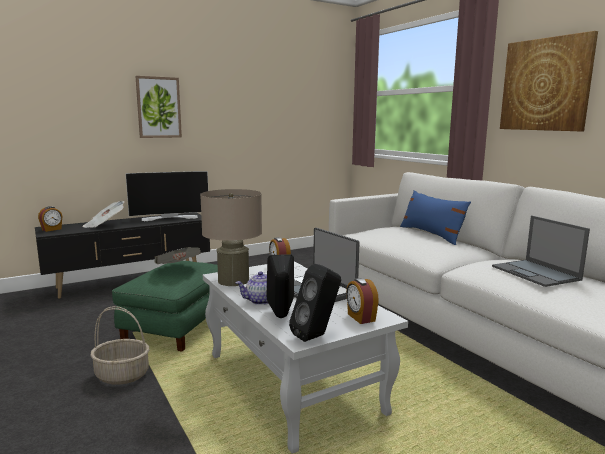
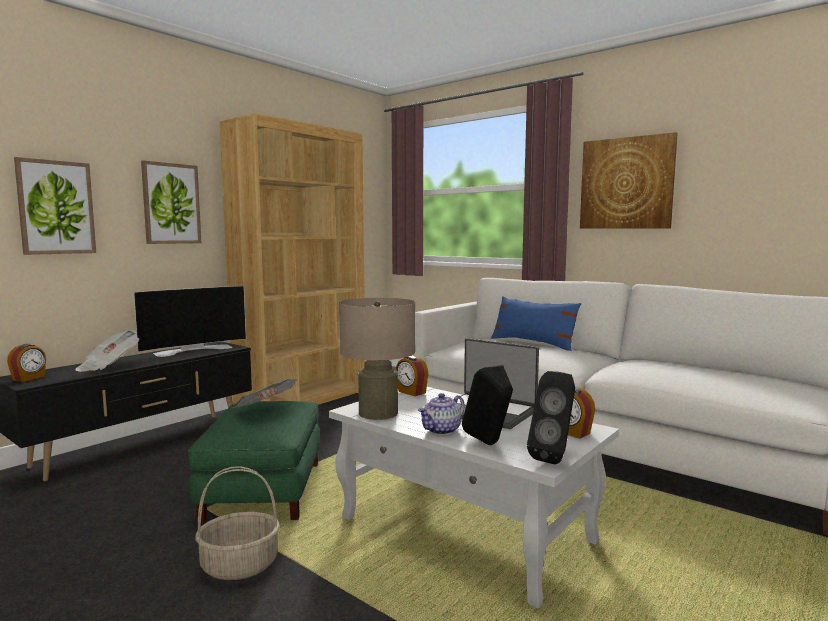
camera: 20 degrees left, 5 degrees down
laptop [492,216,590,287] -> none
none -> picture [14,157,96,255]
none -> brown bookcase [220,113,365,405]

